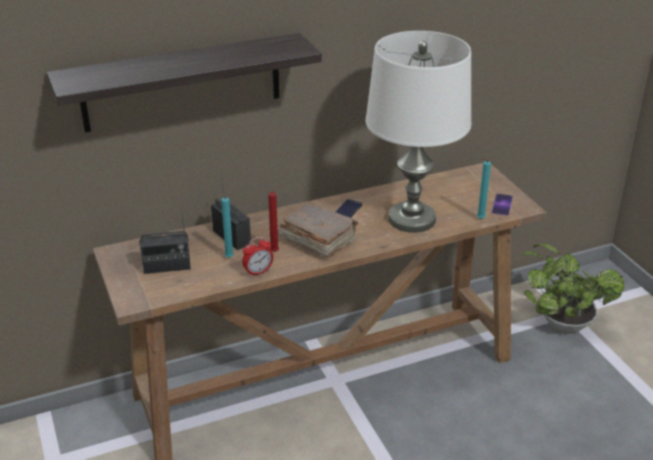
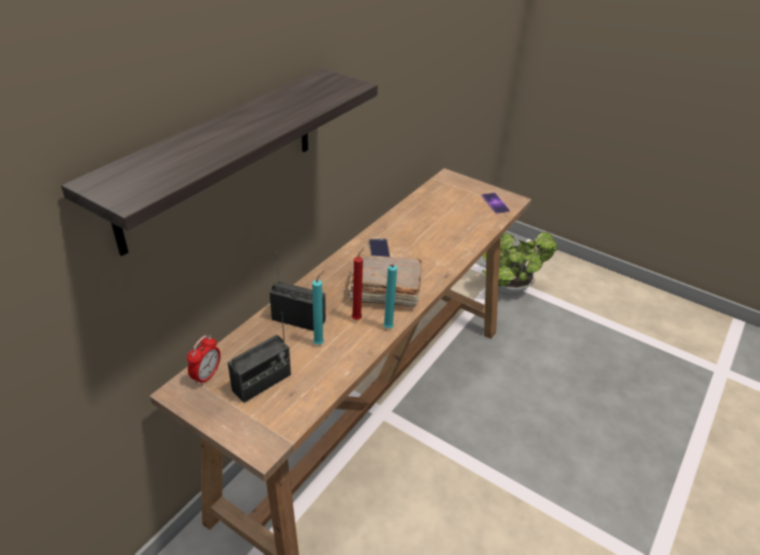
camera: 35 degrees left, 5 degrees up
alarm clock [242,236,273,277] -> alarm clock moved to [187,335,221,386]
white table lamp [366,31,472,233] -> none
turquoise candle [477,158,491,219] -> turquoise candle moved to [383,265,397,328]

